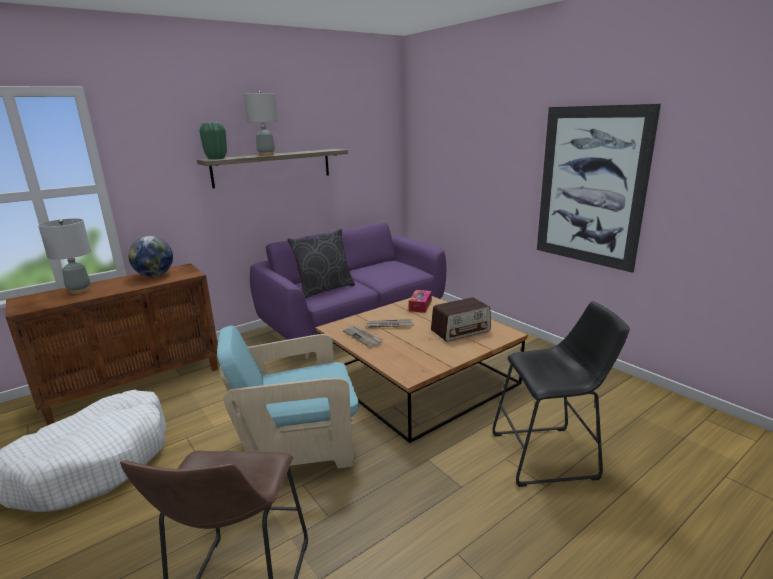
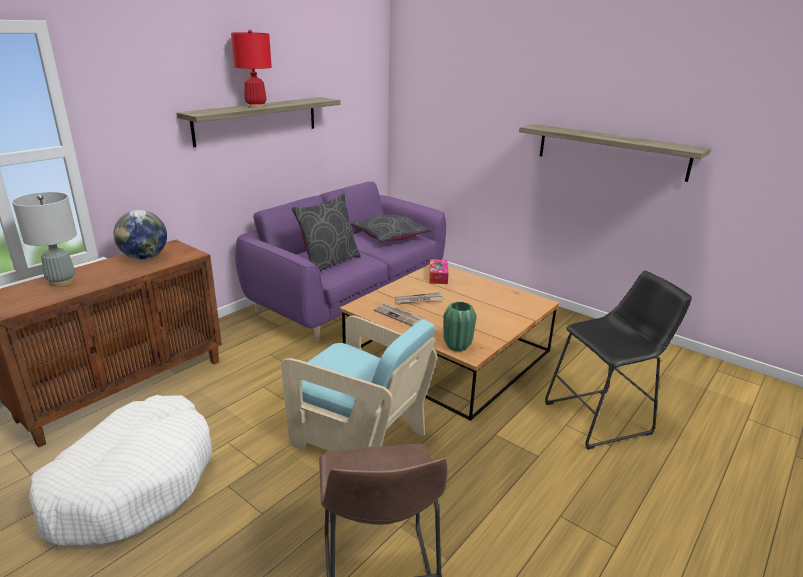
camera: 15 degrees left, 5 degrees up
green vase [199,122,227,159] -> green vase moved to [443,302,477,352]
turquoise armchair [217,325,359,469] -> turquoise armchair turned 120 degrees counterclockwise [281,315,437,452]
grey table lamp [244,91,278,156] -> red table lamp [231,30,272,108]
radio [431,297,491,342] -> none
picture [537,104,661,273] -> shelf [519,124,711,182]
none -> grey pillow [351,214,431,242]

